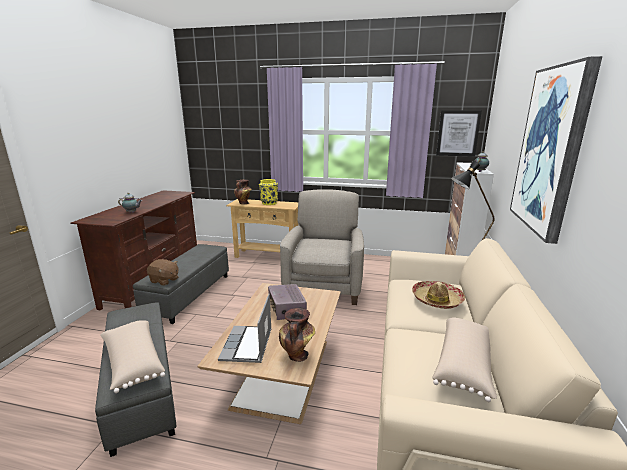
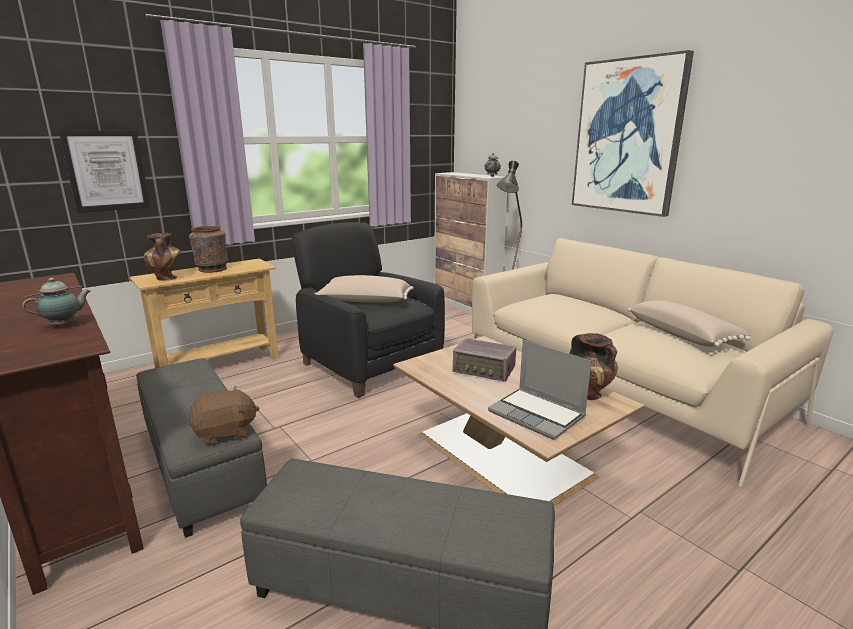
camera: 50 degrees left, 0 degrees up
beige pillow [100,320,165,393] -> beige pillow moved to [315,275,414,303]
yellow vase [259,179,278,205] -> brown vase [189,226,228,273]
beige armchair [280,189,364,305] -> black armchair [292,222,445,398]
hat [412,281,465,309] -> none
picture [436,110,482,157] -> picture moved to [59,130,150,213]

